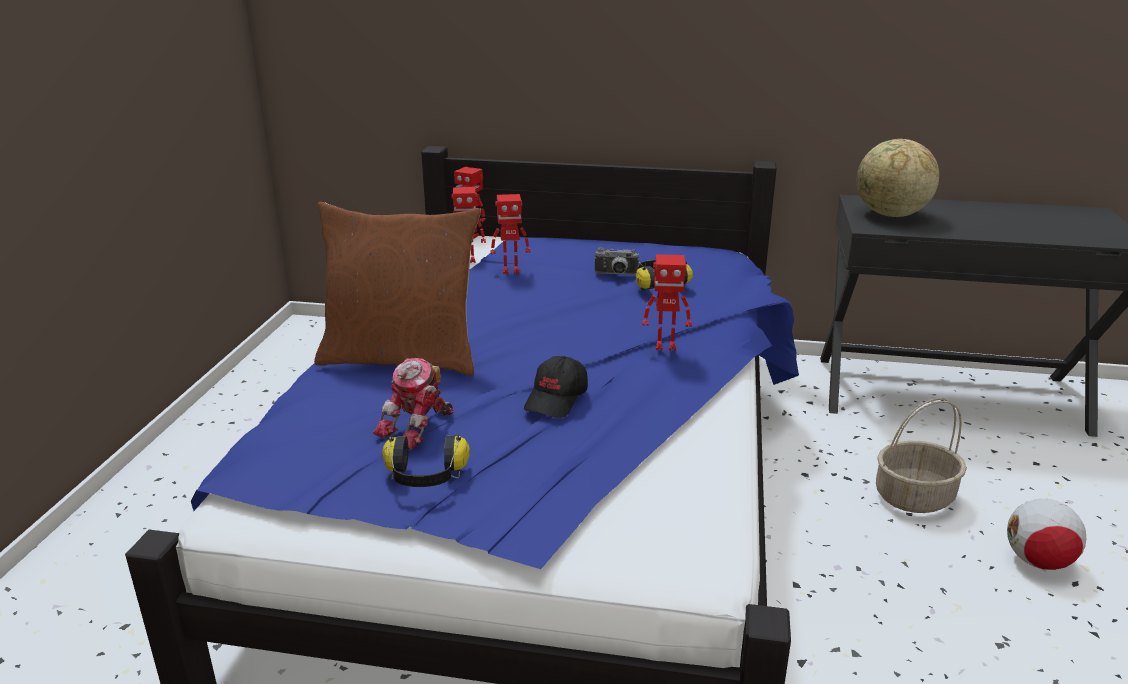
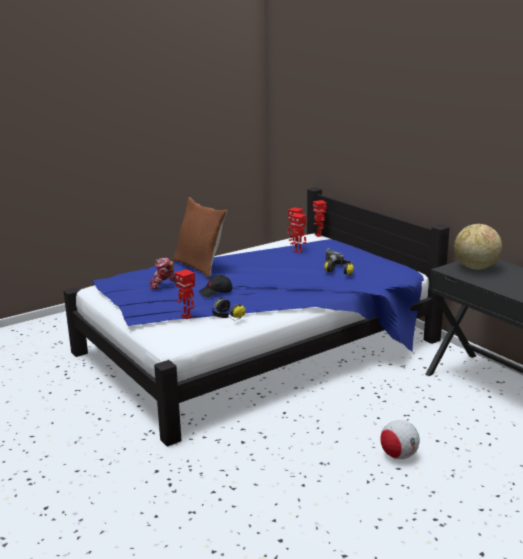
camera: 45 degrees right, 5 degrees down
headphones [382,434,470,487] -> headphones moved to [212,298,246,320]
toy robot [643,254,692,351] -> toy robot moved to [175,269,195,319]
basket [876,398,967,513] -> none

